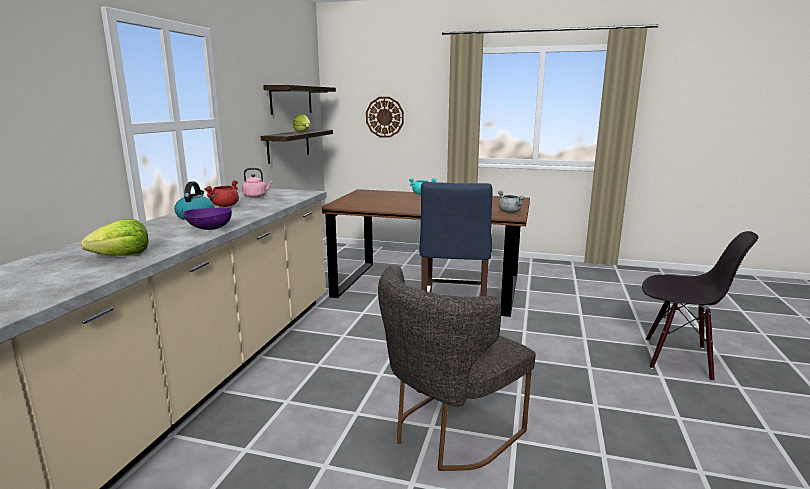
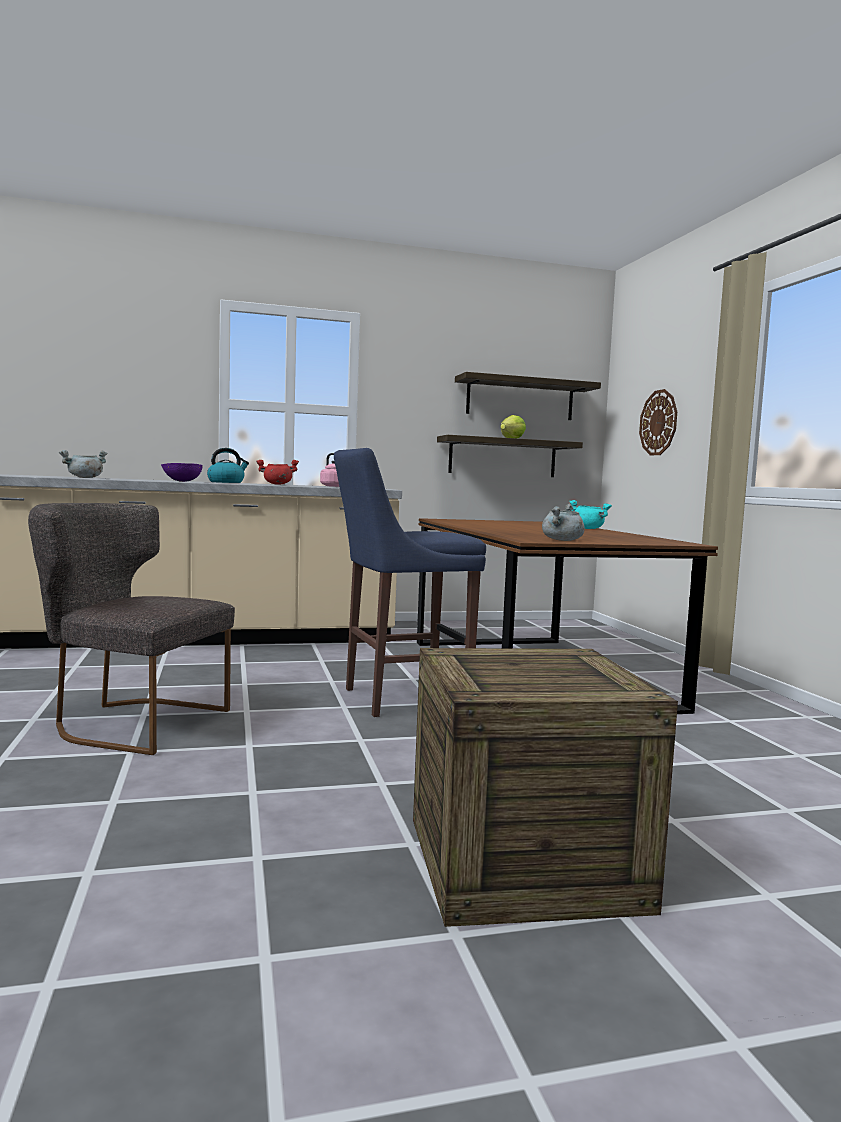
camera: 60 degrees right, 10 degrees down
lettuce [81,219,148,256] -> grey cooking pot [59,450,107,478]
black chair [642,231,758,381] -> crate [413,648,678,927]

